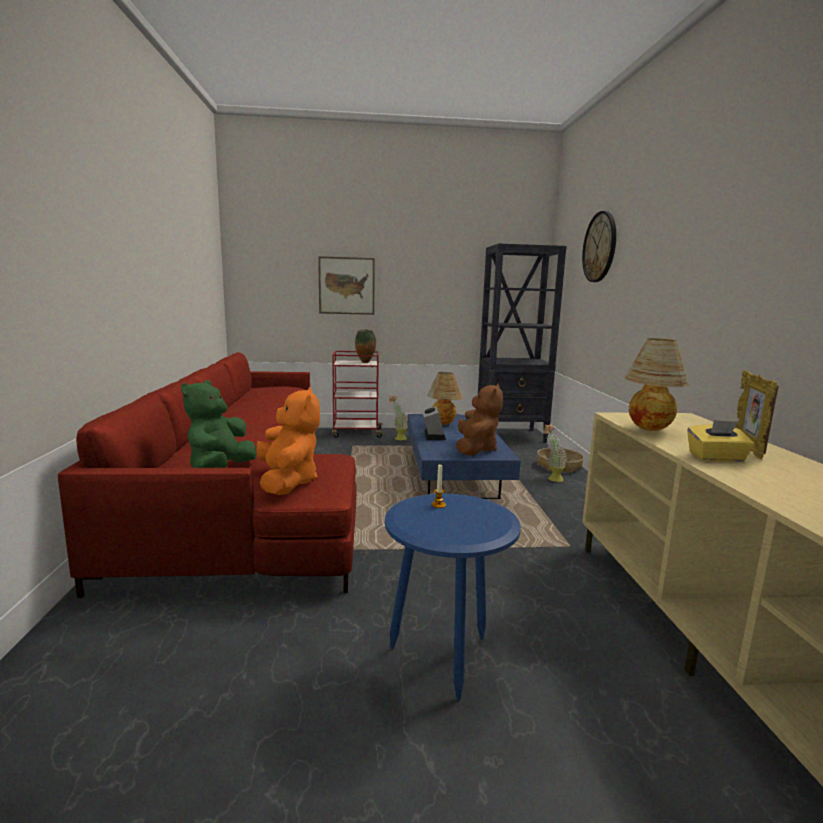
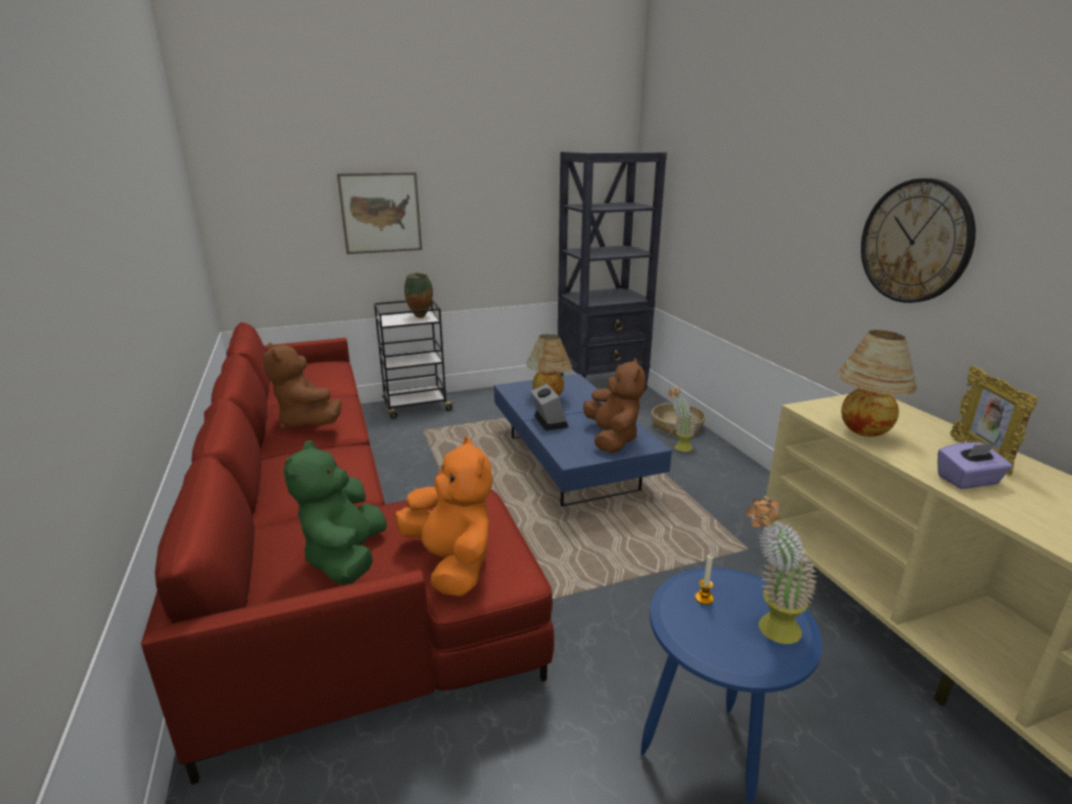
camera: 15 degrees left, 10 degrees up
red cart [332,351,385,438] -> black cart [374,299,454,419]
potted plant [389,395,408,440] -> potted plant moved to [746,496,818,644]
wall clock [582,211,616,282] -> wall clock moved to [861,178,976,303]
yellow tissue box [687,420,755,462] -> purple tissue box [938,442,1012,489]
none -> brown plush toy [264,342,342,430]

